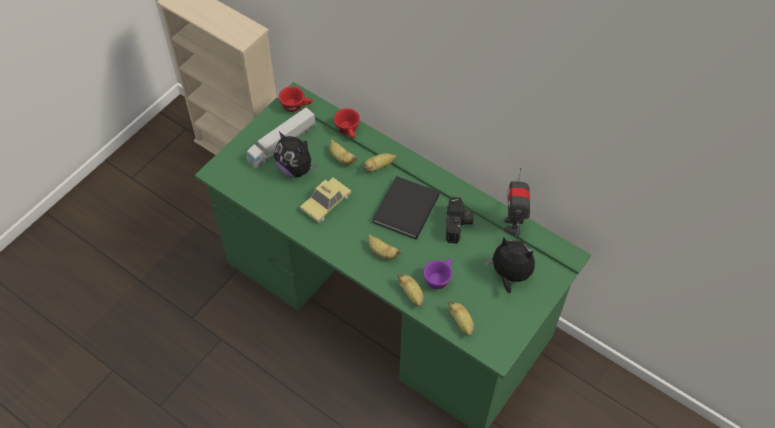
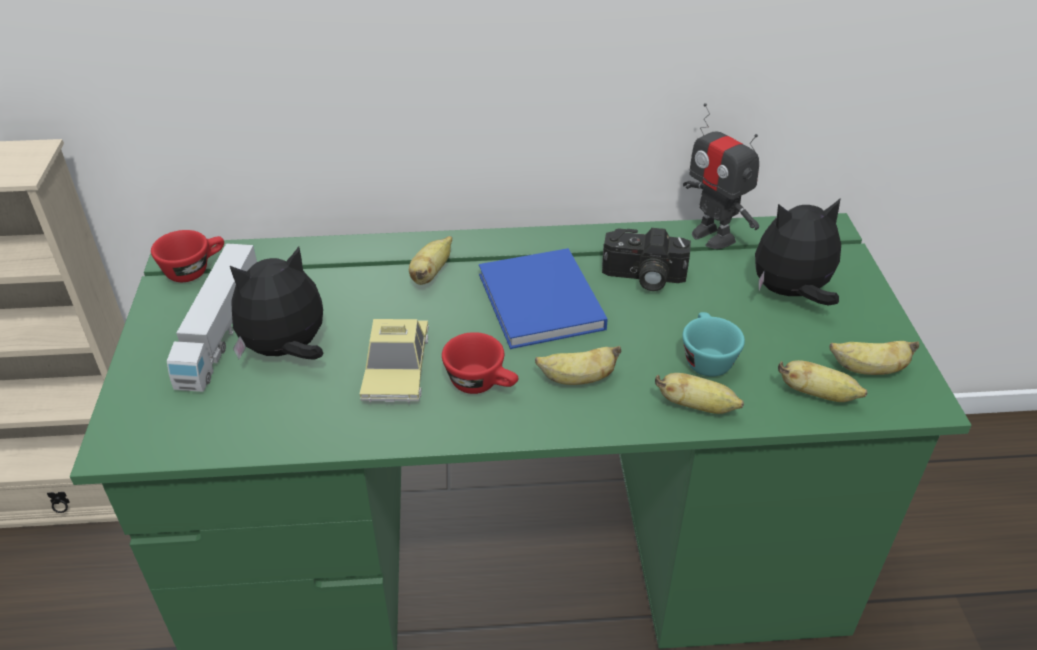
camera: 40 degrees left, 15 degrees down
plush toy [274,132,318,177] -> plush toy turned 150 degrees clockwise [230,247,324,360]
banana [330,140,357,165] -> banana moved to [829,341,919,375]
red cup [334,108,360,138] -> red cup moved to [442,332,518,394]
black book [373,176,439,240] -> blue book [479,248,608,349]
purple cup [423,259,452,289] -> turquoise cup [682,312,745,377]
camera [446,197,474,244] -> camera turned 135 degrees clockwise [602,228,691,291]

